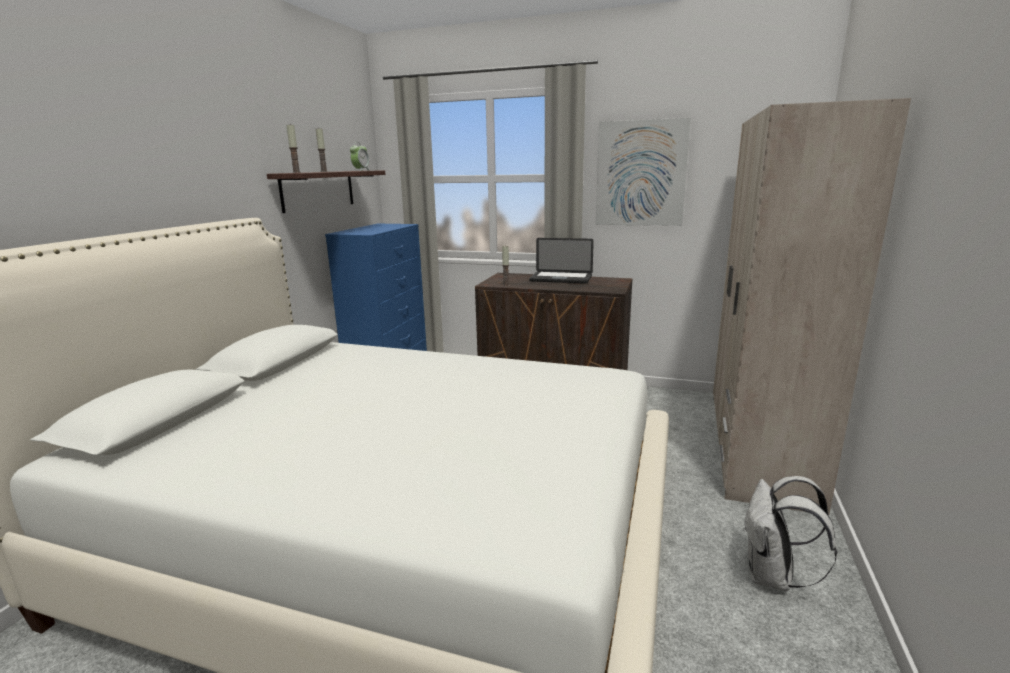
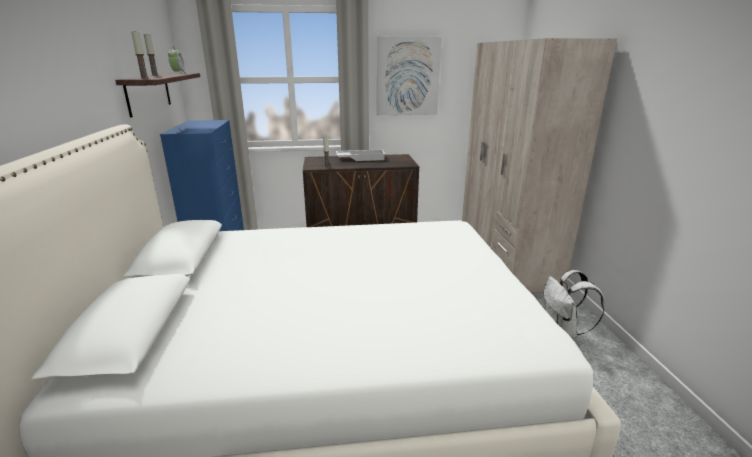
camera: 25 degrees left, 5 degrees up
laptop [529,238,594,284] -> white tray [336,150,385,161]

